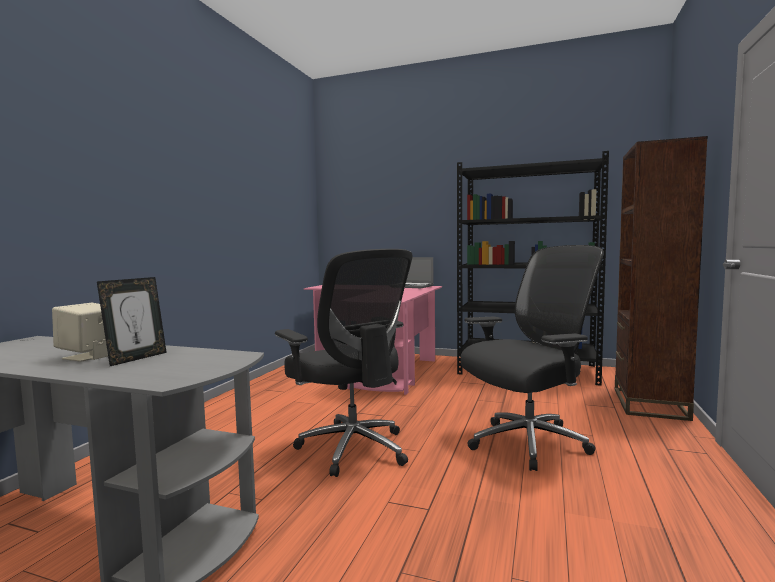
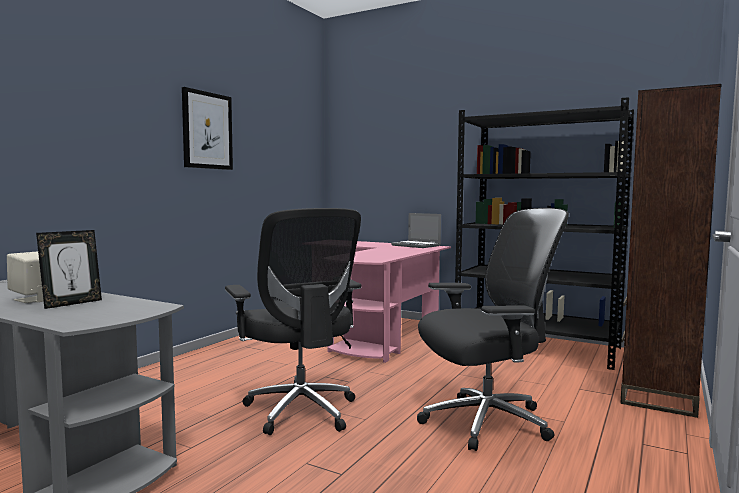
camera: 10 degrees right, 0 degrees up
none -> picture [182,87,233,170]

